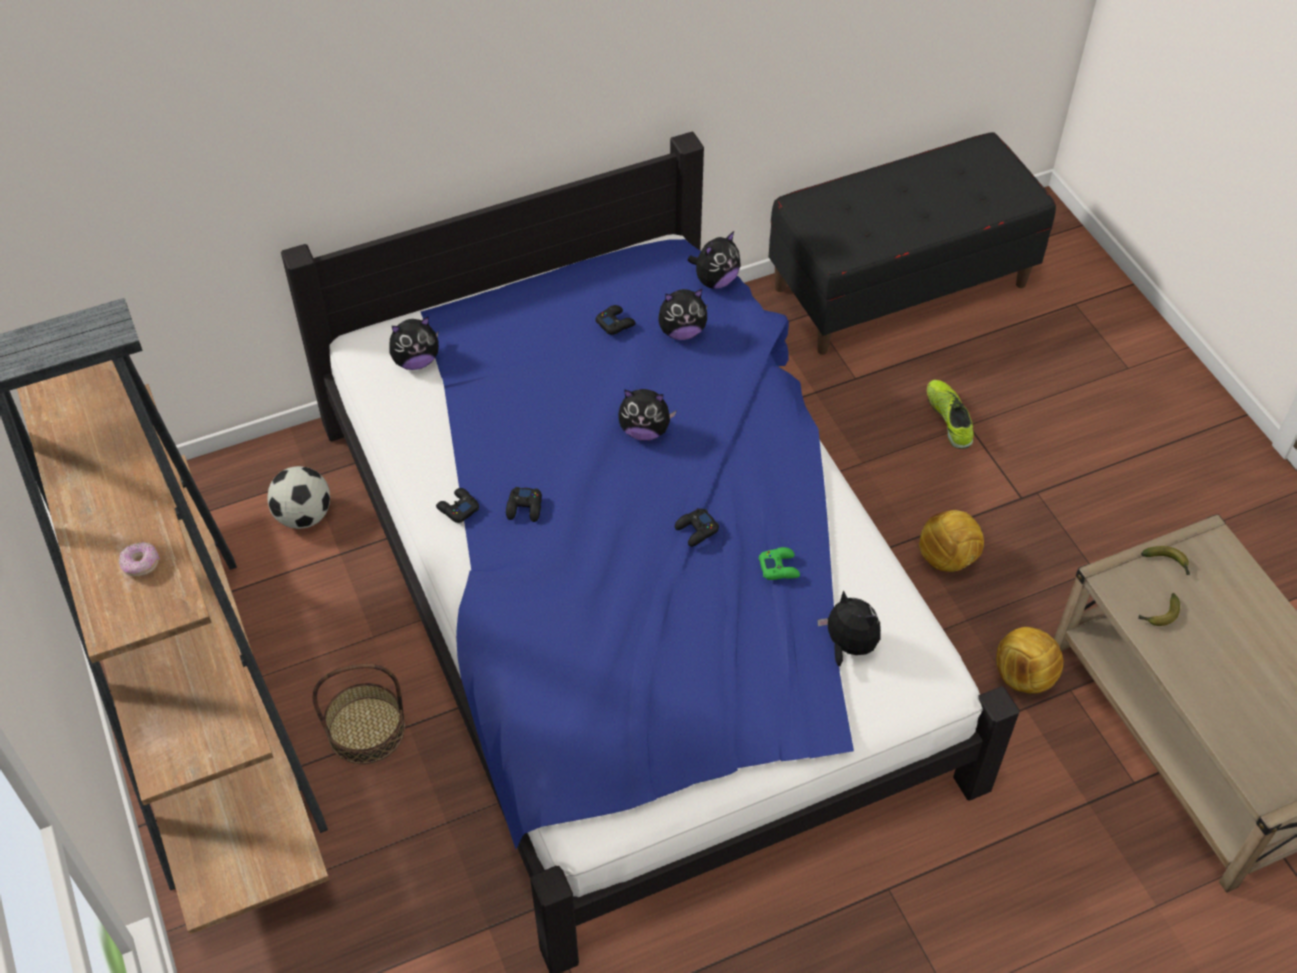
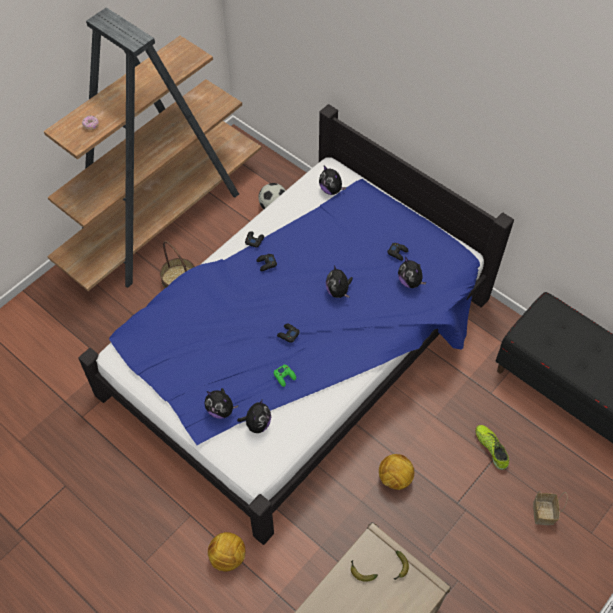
camera: 65 degrees right, 5 degrees up
plush toy [688,231,741,289] -> plush toy moved to [204,388,238,419]
shoe [926,380,974,449] -> shoe turned 75 degrees counterclockwise [475,425,509,470]
football [996,627,1063,694] -> football moved to [208,532,245,572]
none -> basket [533,491,567,525]

